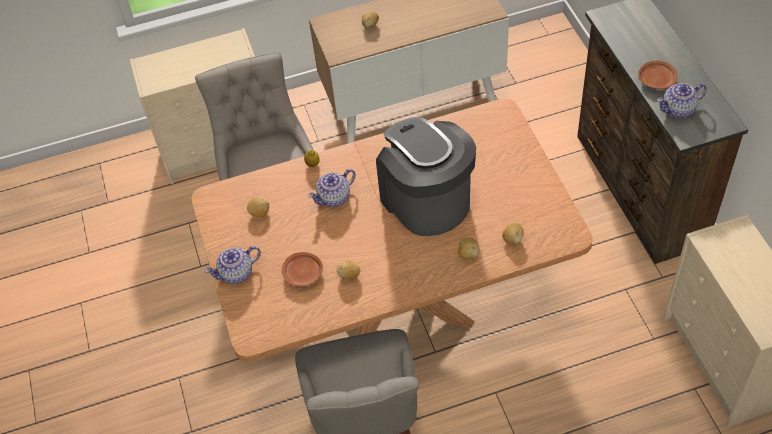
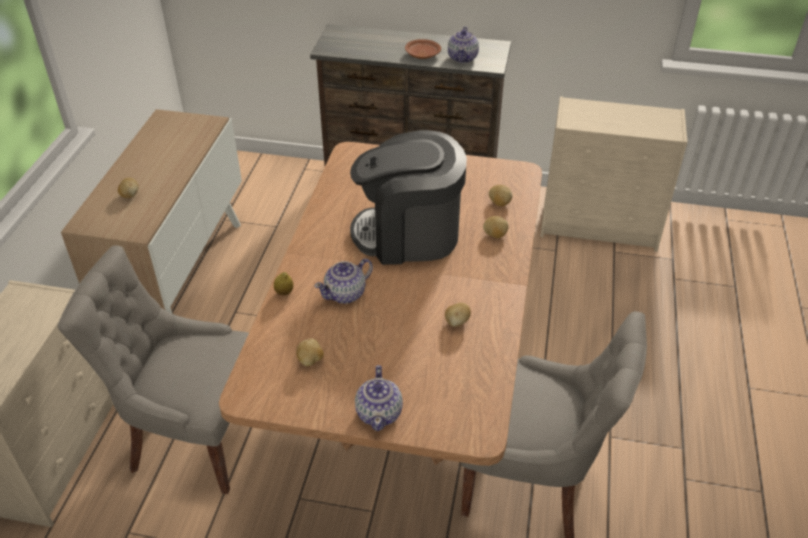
camera: 65 degrees left, 10 degrees down
brown plate [282,252,323,287] -> none
teapot [308,169,356,207] -> teapot turned 60 degrees clockwise [314,259,373,304]

